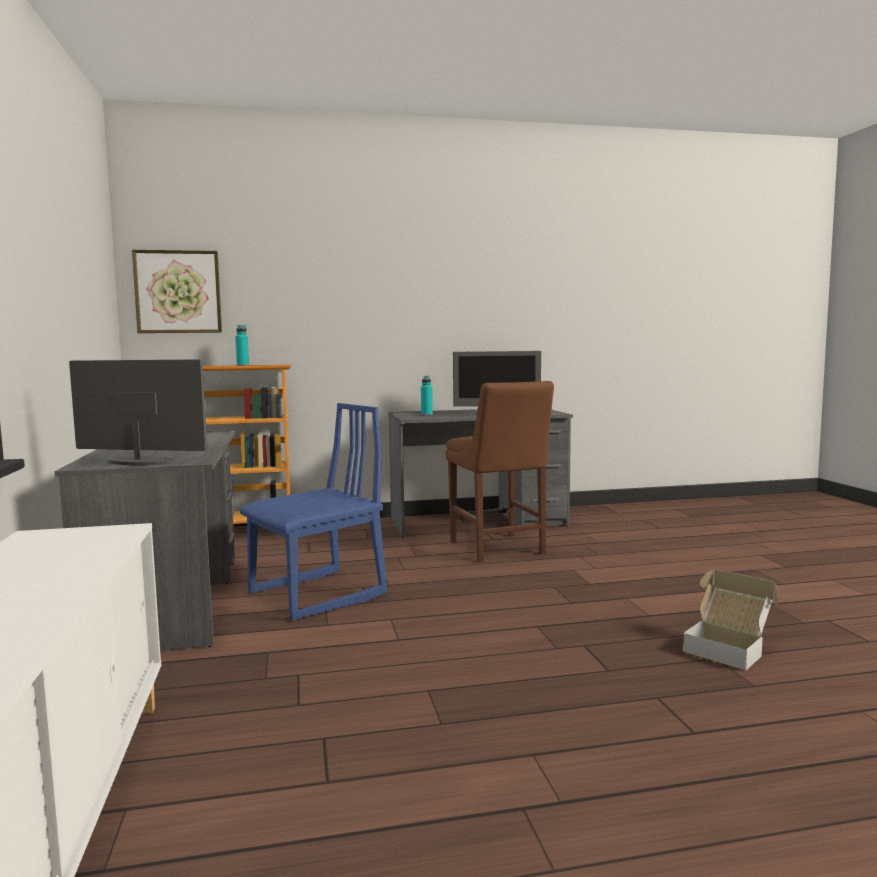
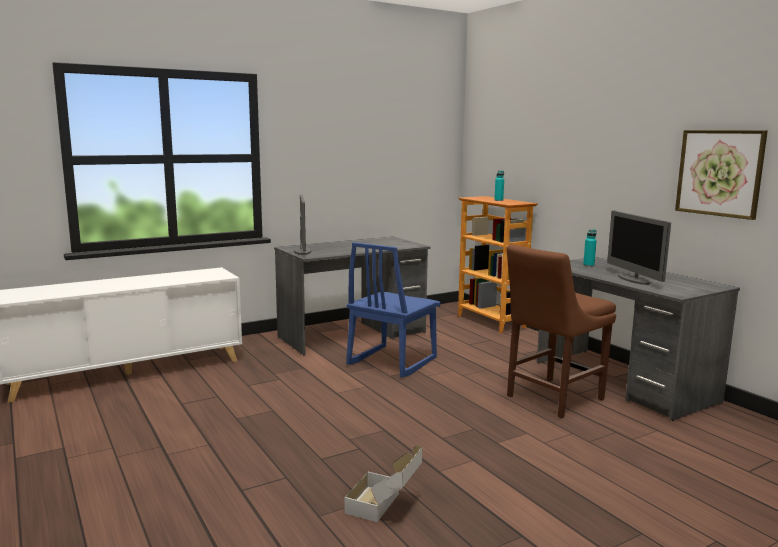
camera: 70 degrees right, 5 degrees up
picture [132,250,222,333] -> picture moved to [675,130,768,220]
blue chair [239,403,387,620] -> blue chair turned 90 degrees clockwise [346,242,441,378]

